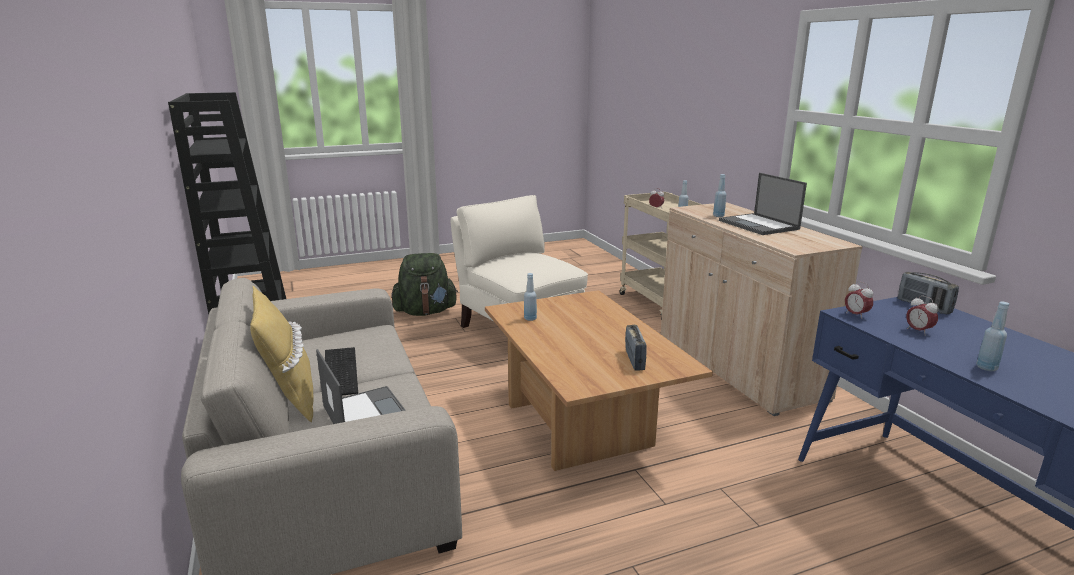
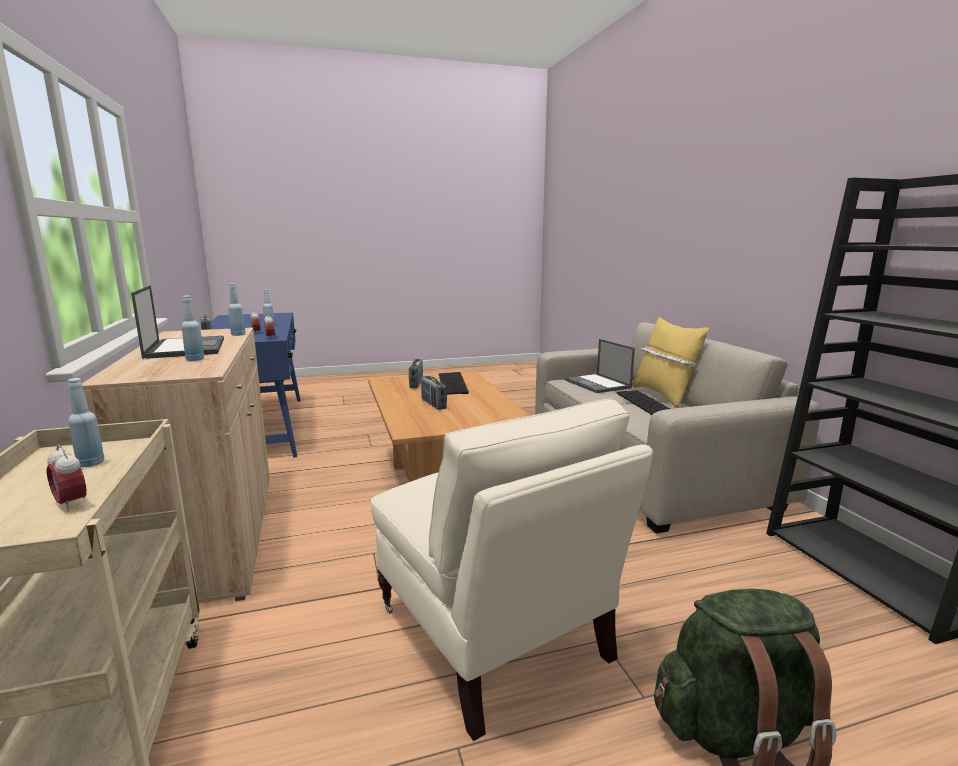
camera: 175 degrees left, 5 degrees down
blue bottle [524,273,537,321] -> blue bottle moved to [228,283,245,336]
none -> radio [421,376,447,410]
none -> keyboard [439,372,469,395]

